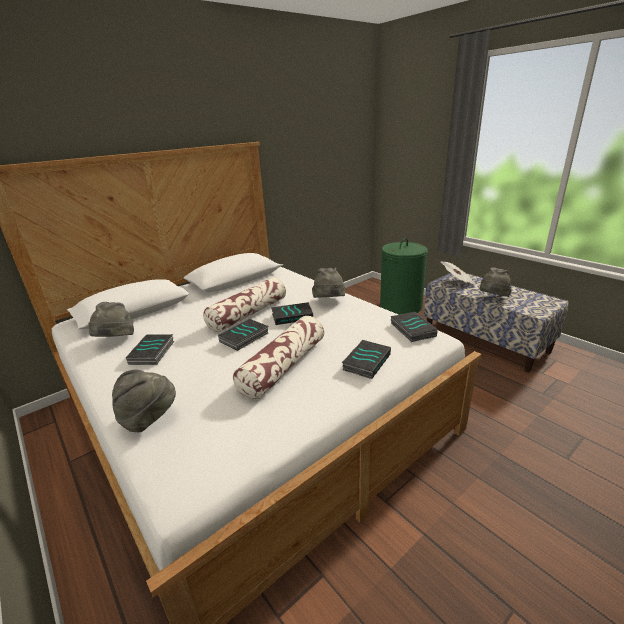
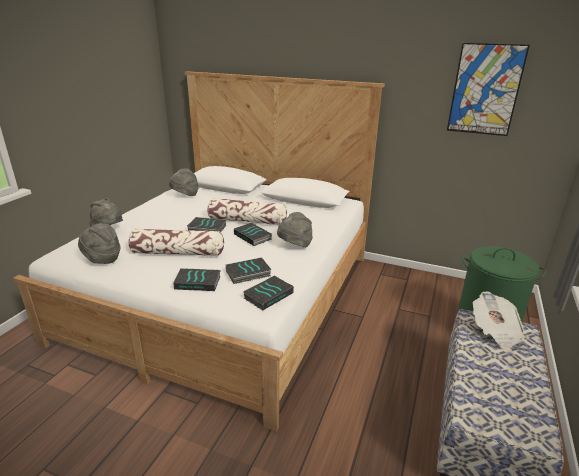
camera: 60 degrees right, 0 degrees up
book [126,334,175,365] -> book moved to [226,257,272,284]
grey hat [479,267,512,297] -> grey hat moved to [78,223,120,264]
none -> picture [447,43,530,136]

